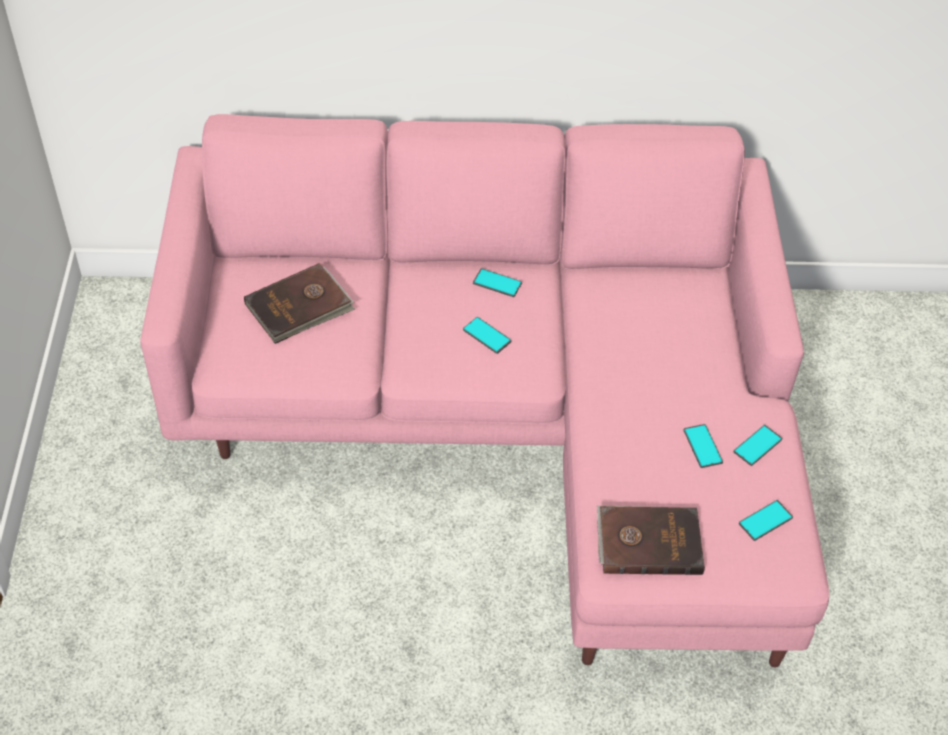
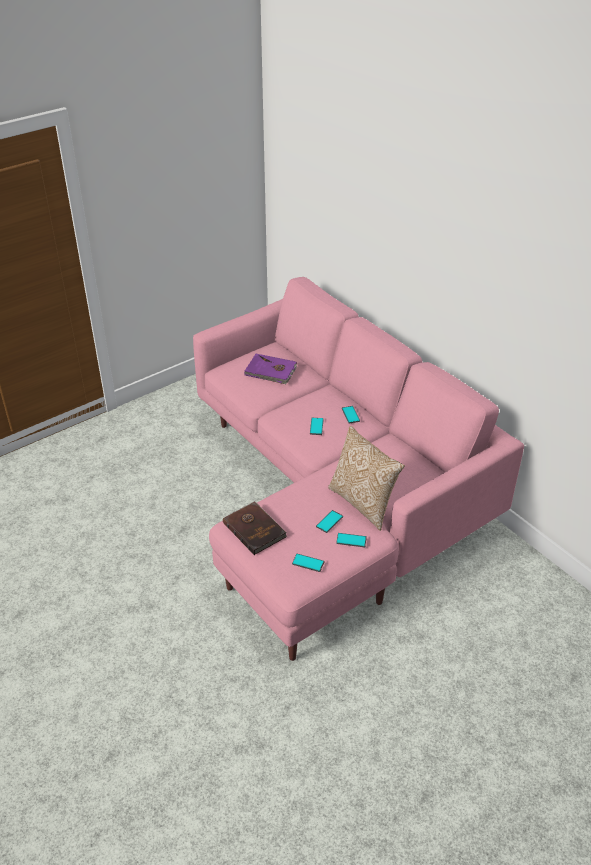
camera: 55 degrees right, 10 degrees down
brown book [244,263,355,344] -> purple book [244,354,297,384]
none -> pillow [328,426,405,531]

